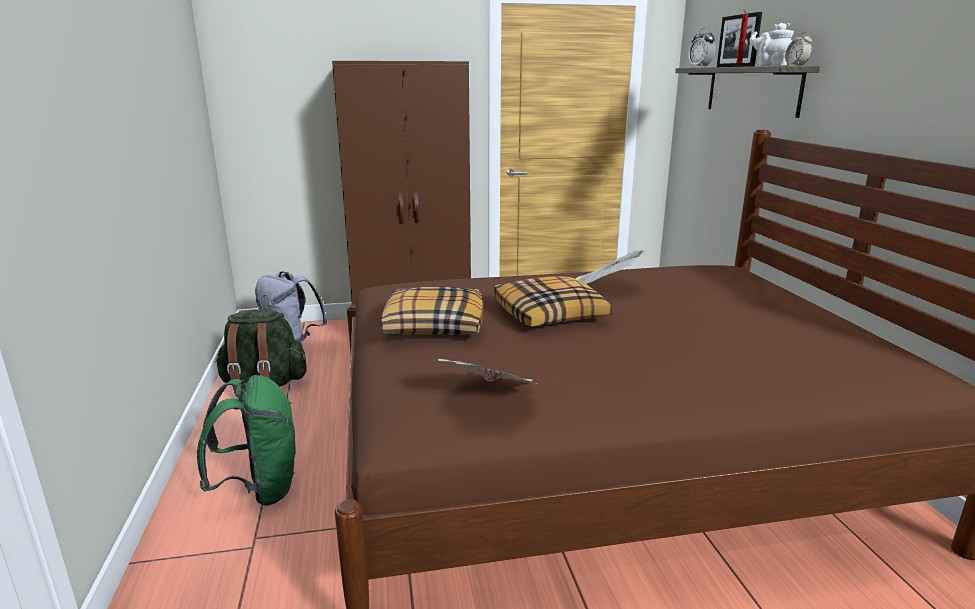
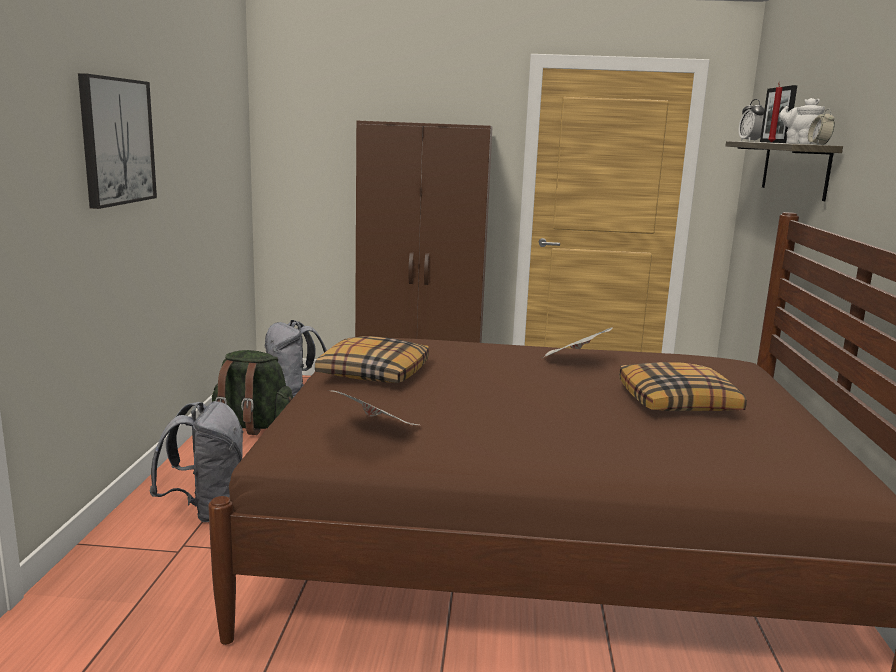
camera: 15 degrees right, 5 degrees down
green backpack [197,375,296,506] -> grey backpack [149,401,243,522]
pillow [494,276,612,327] -> pillow moved to [619,362,747,411]
none -> picture [78,73,157,209]

